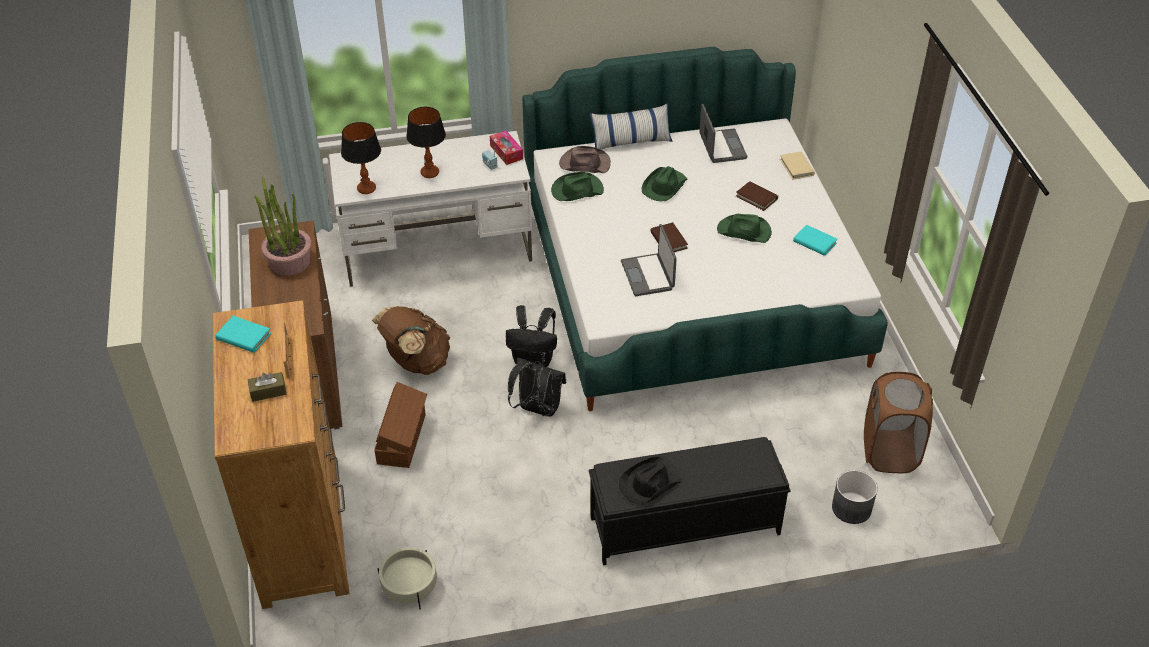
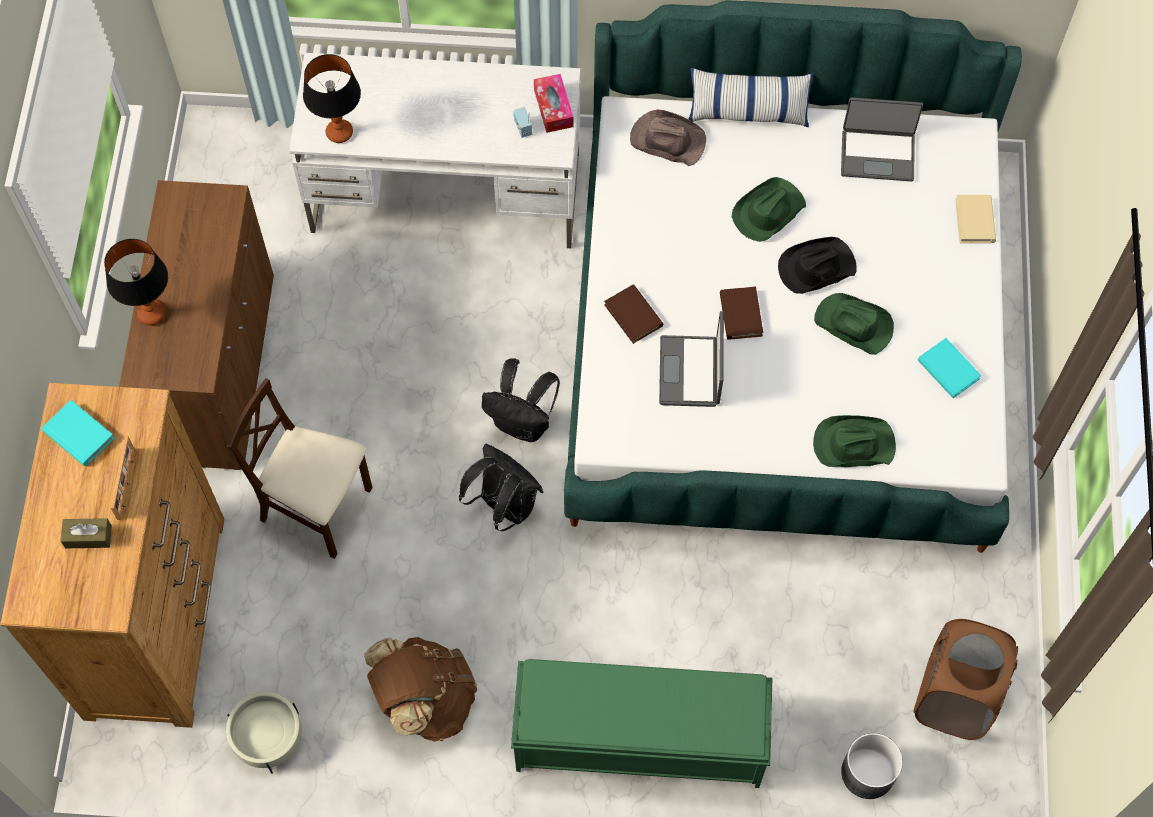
camera: 15 degrees right, 20 degrees up
potted plant [254,177,312,276] -> none
brown backpack [372,306,450,375] -> brown backpack moved to [364,637,477,742]
brown storage box [374,382,427,468] -> beige chair [227,378,372,559]
table lamp [406,107,446,178] -> table lamp moved to [104,239,168,325]
green hat [551,172,604,201] -> green hat moved to [813,415,896,467]
black bench [589,437,791,565] -> green bench [511,659,772,788]
black hat [619,457,682,505] -> black hat moved to [778,237,857,294]
laptop [699,104,747,163] -> laptop turned 90 degrees clockwise [841,97,923,181]
brown book [736,181,778,211] -> brown book moved to [604,284,663,344]

